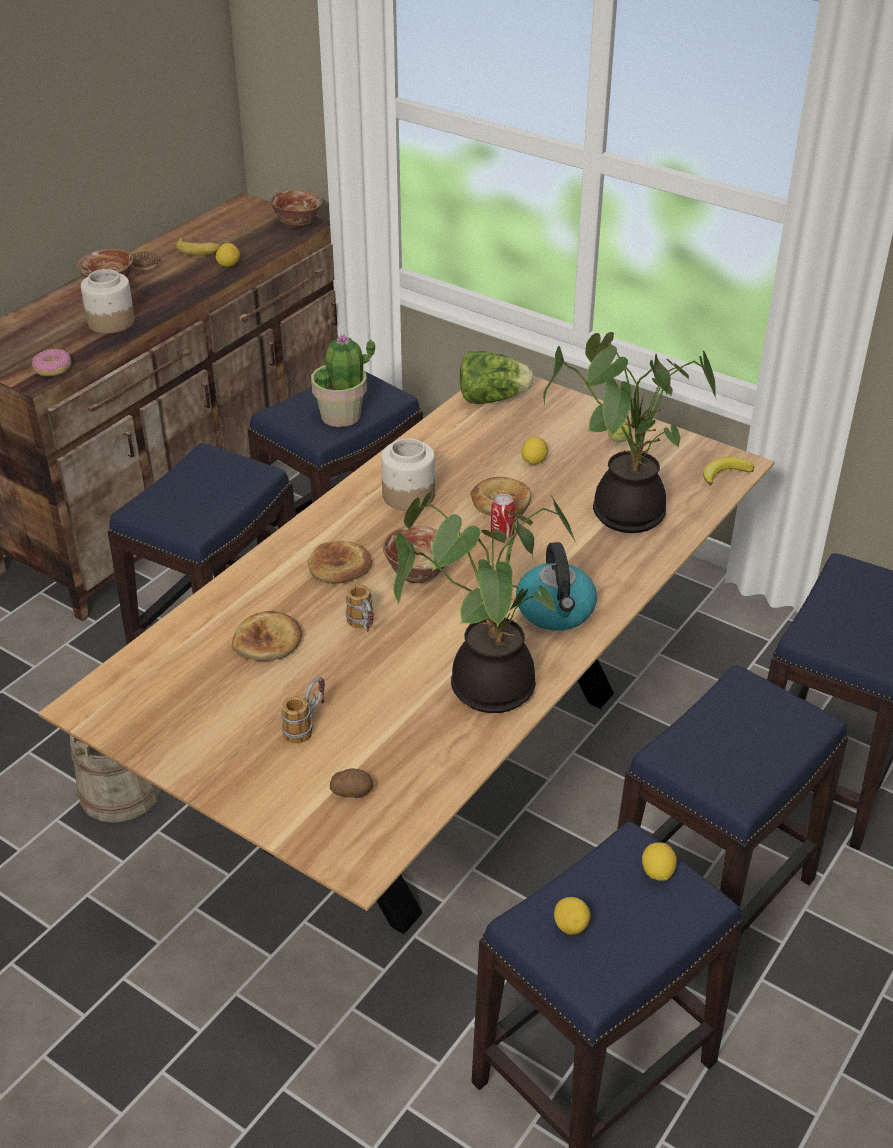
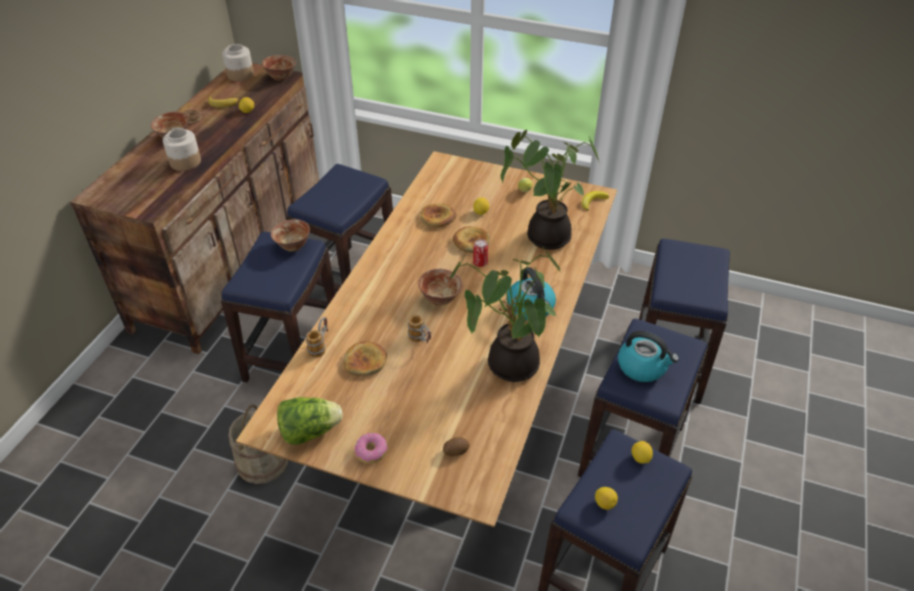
camera: 15 degrees left, 5 degrees up
donut [32,349,71,377] -> donut moved to [355,433,388,464]
mug [281,677,325,744] -> mug moved to [306,317,328,358]
bread [307,541,372,584] -> bread moved to [421,203,457,228]
potted plant [311,334,375,427] -> none
jar [381,438,435,511] -> jar moved to [222,44,254,81]
lettuce [459,351,534,404] -> lettuce moved to [277,397,343,445]
none -> bowl [271,219,310,252]
none -> kettle [618,331,679,382]

